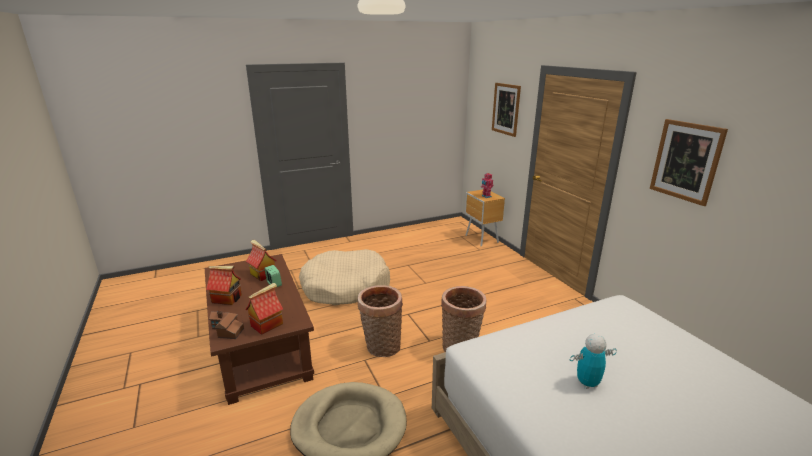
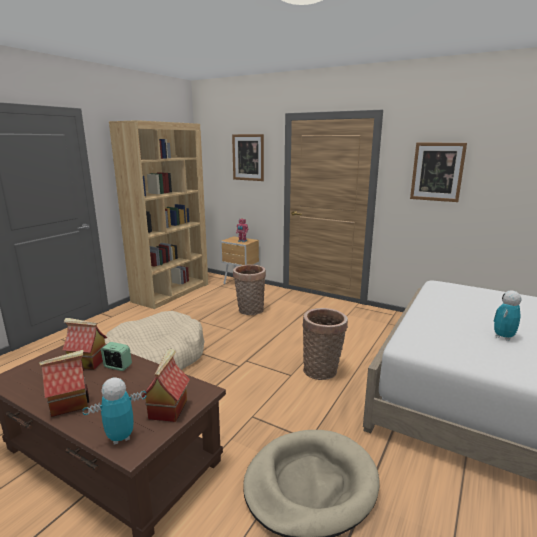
camera: 35 degrees left, 5 degrees down
toy house [209,311,244,339] -> toy robot [83,377,147,445]
basket [358,285,403,357] -> basket moved to [233,265,266,315]
none -> brown bookcase [109,120,208,309]

